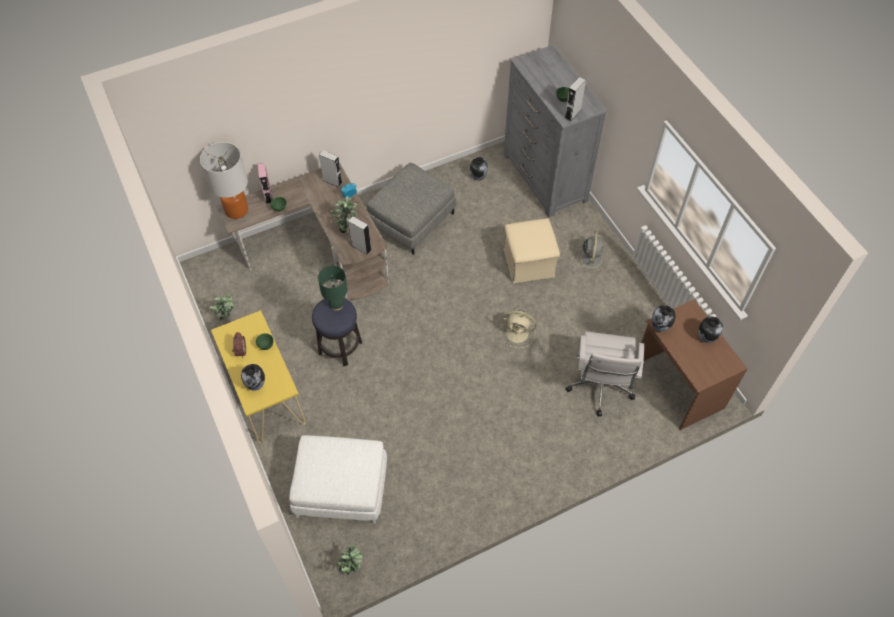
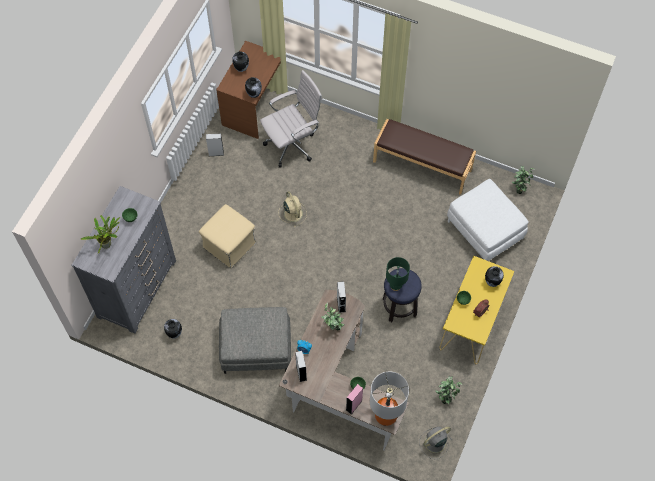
camera: 130 degrees left, 5 degrees up
grey speaker [565,77,586,121] -> grey speaker moved to [206,134,224,156]
grey fan [575,230,607,272] -> grey fan moved to [419,426,452,459]
none -> potted plant [81,215,120,253]
none -> brown bench [373,119,476,195]

